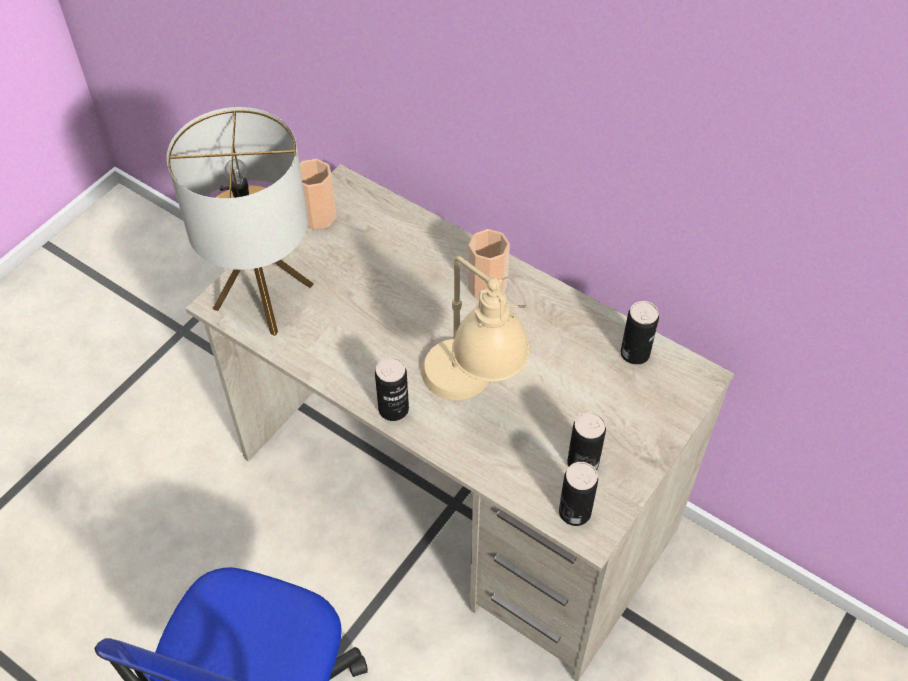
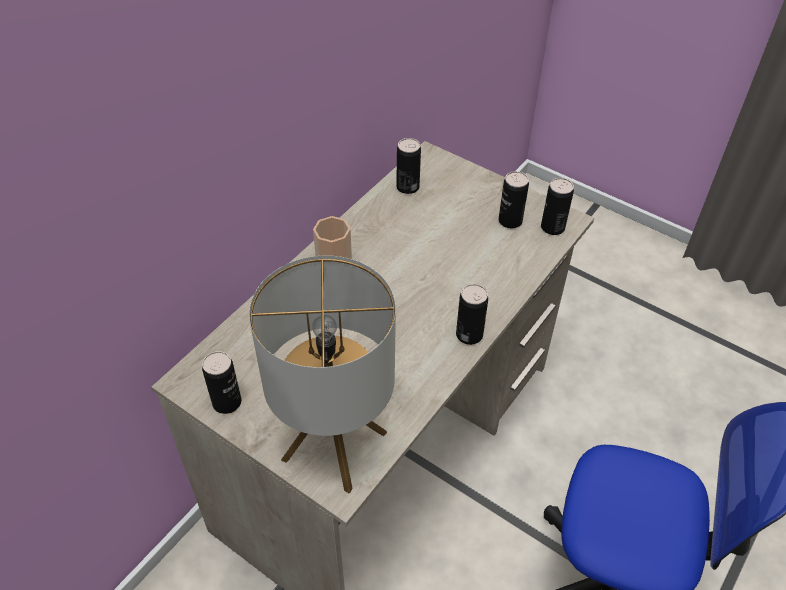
camera: 90 degrees left, 5 degrees down
cup [300,159,337,230] -> can [202,351,241,414]
beige table lamp [421,256,529,400] -> none

